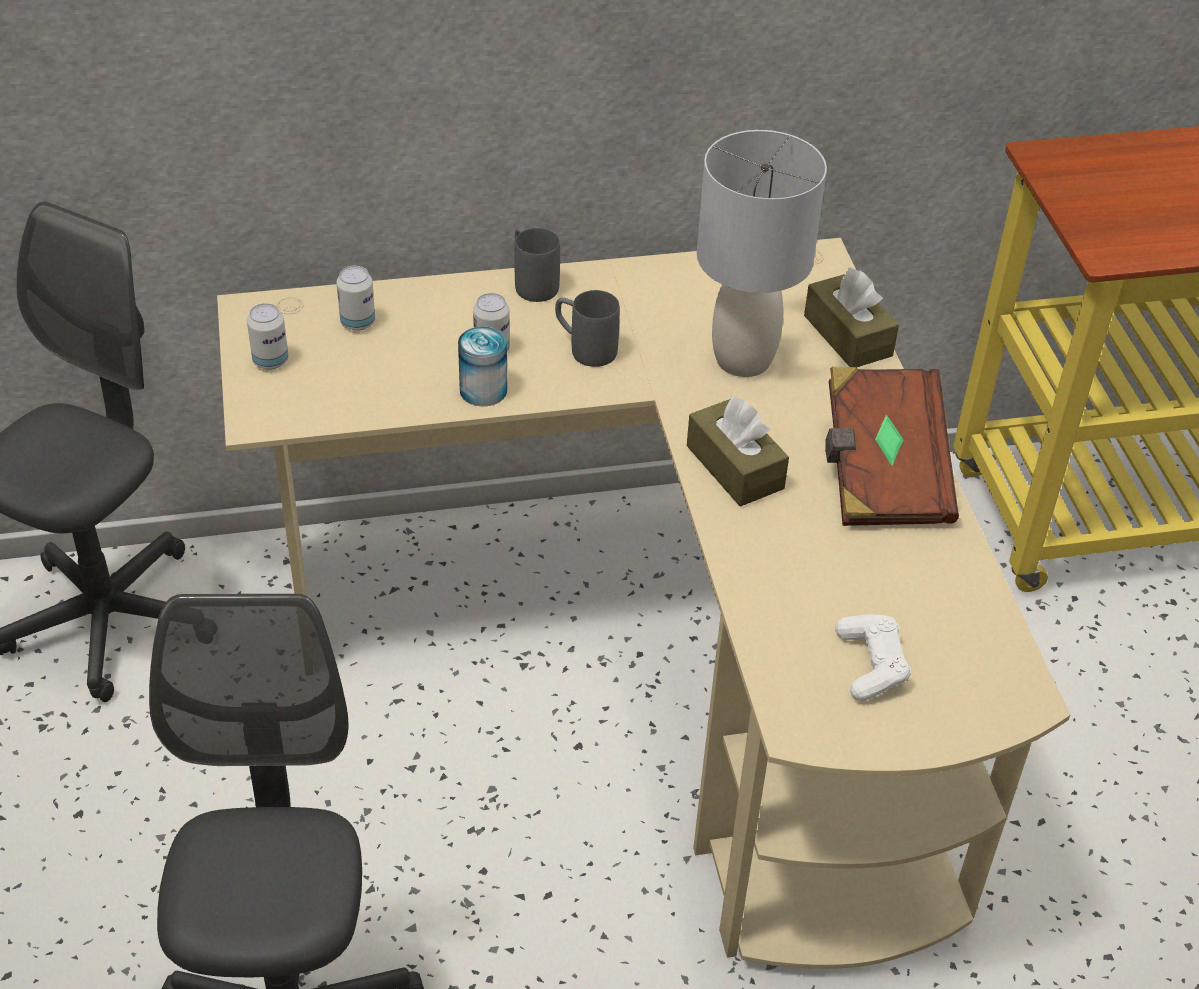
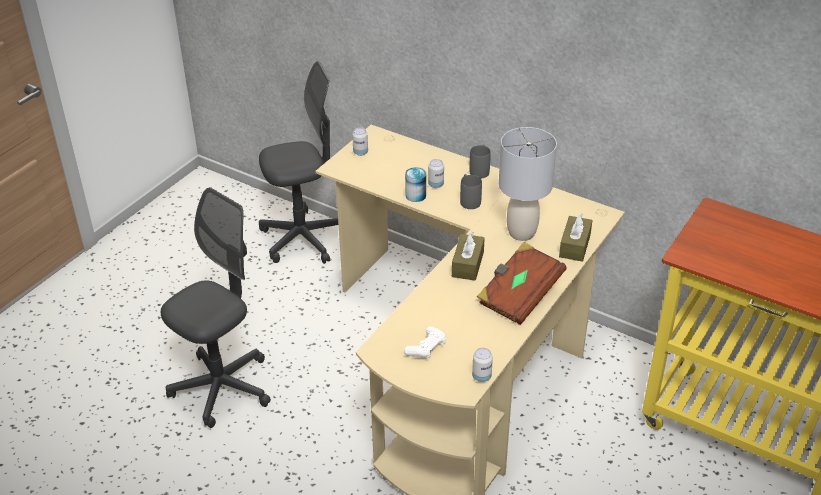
camera: 45 degrees right, 5 degrees down
can [337,266,375,331] -> can moved to [472,348,493,382]

